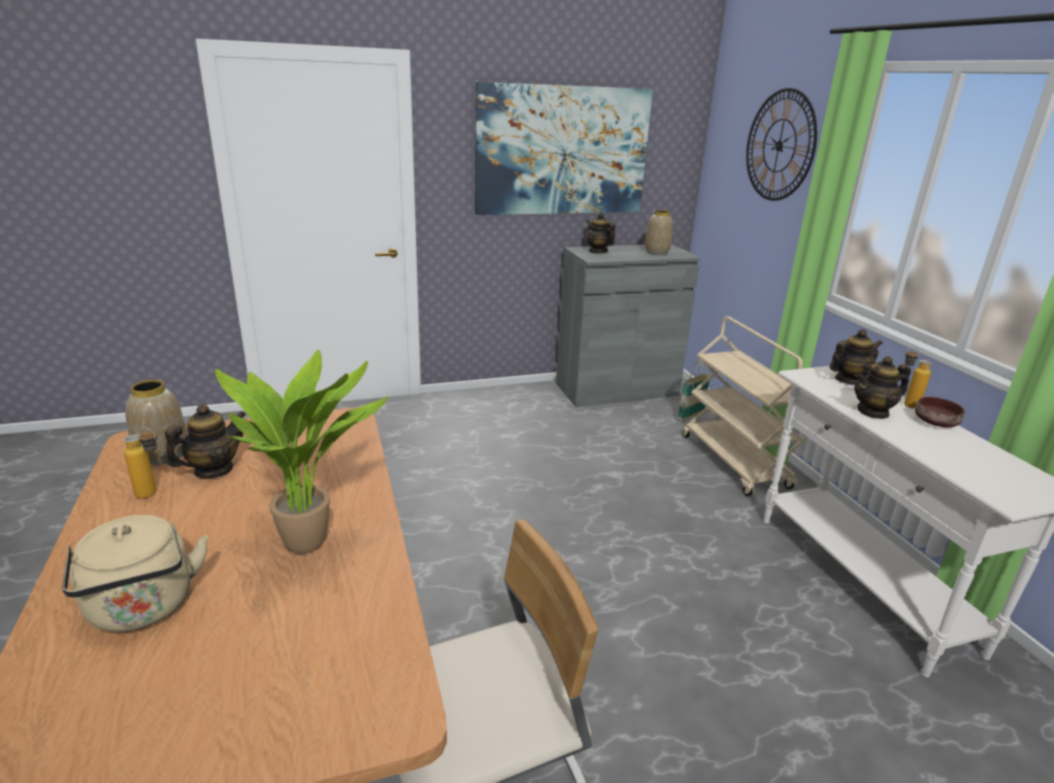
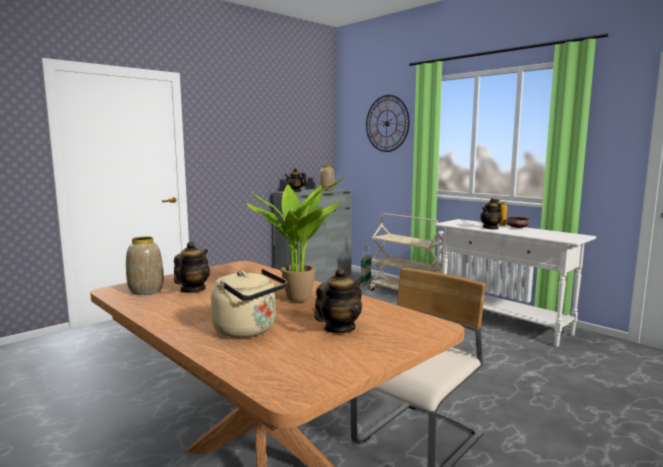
camera: 25 degrees left, 15 degrees down
bottle [124,427,157,499] -> none
picture [475,82,653,215] -> none
teapot [830,329,883,385] -> teapot moved to [314,268,364,333]

